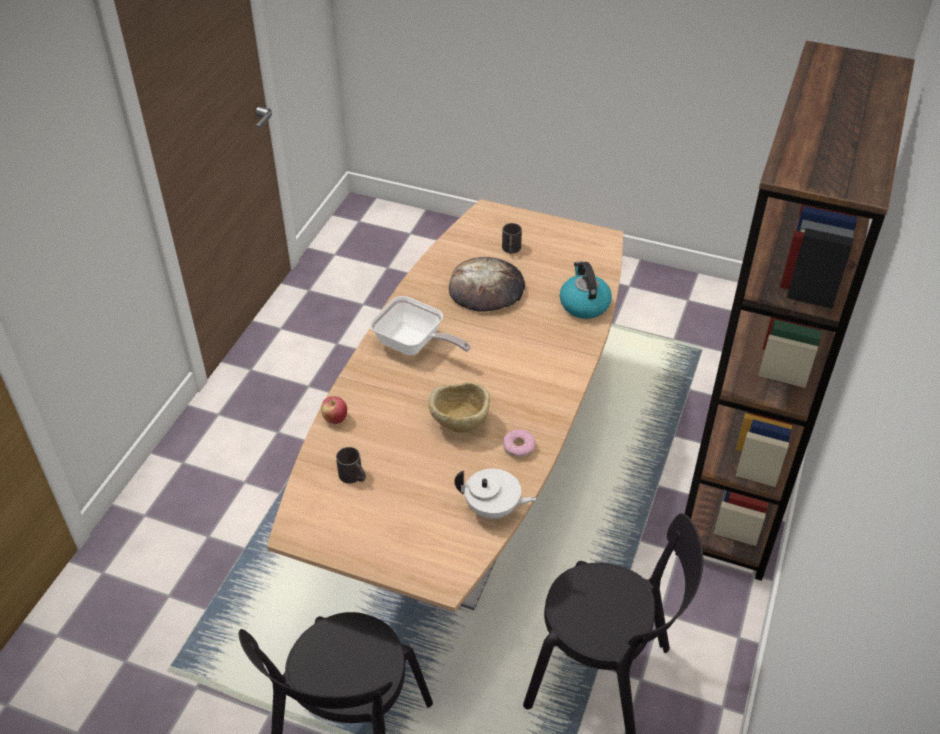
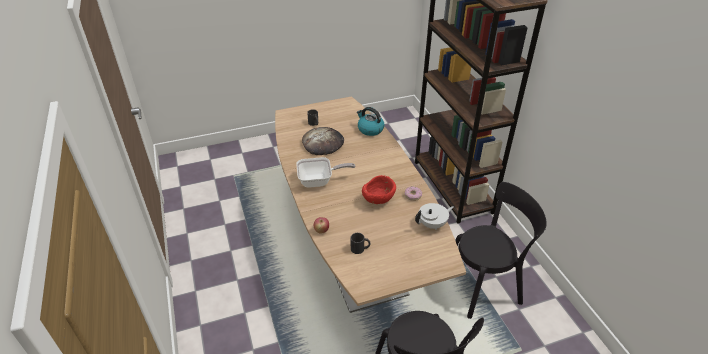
camera: 40 degrees left, 5 degrees down
beige bowl [428,382,490,433] -> red bowl [362,175,396,204]

